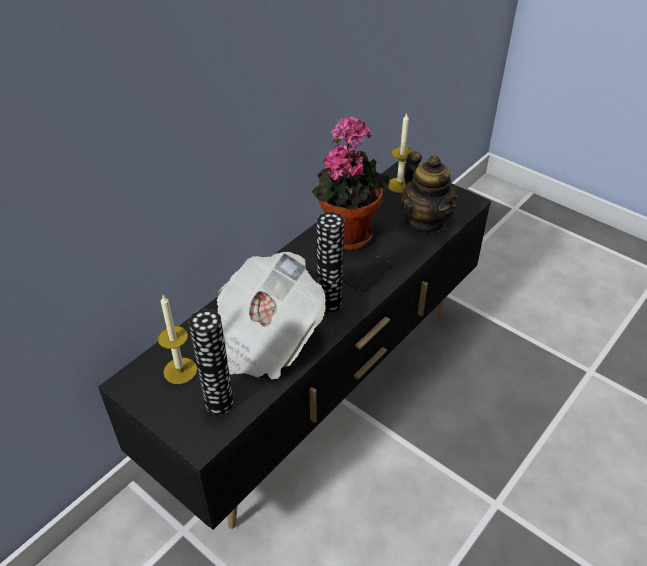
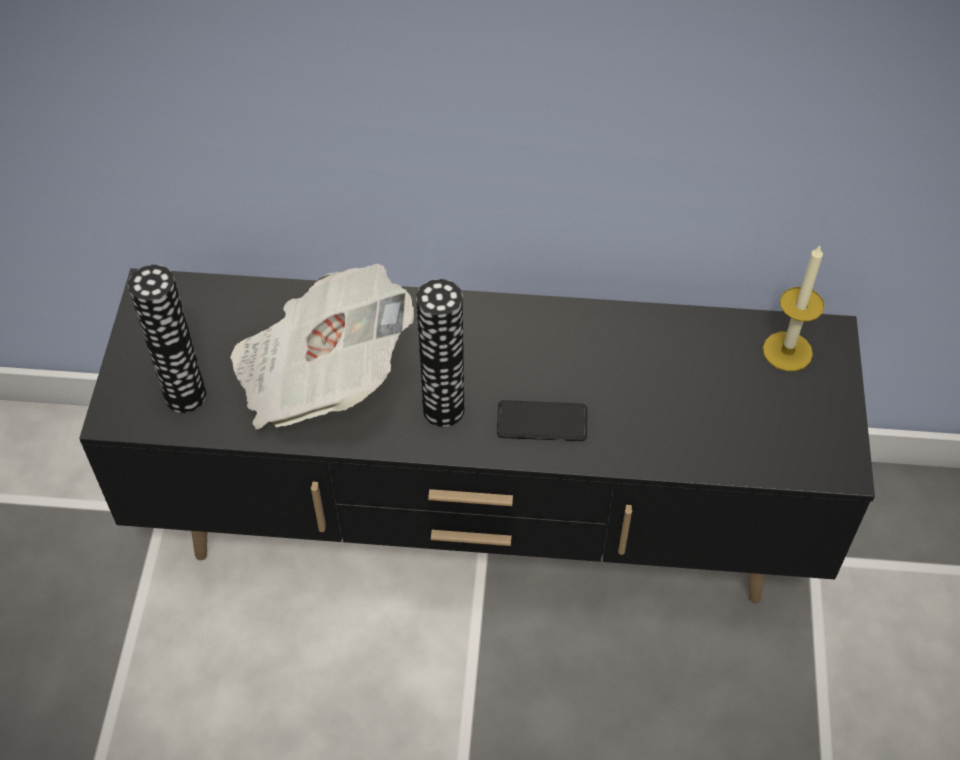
camera: 55 degrees right, 10 degrees up
candle [158,295,197,384] -> none
potted plant [312,117,390,250] -> none
teapot [401,151,458,233] -> none

